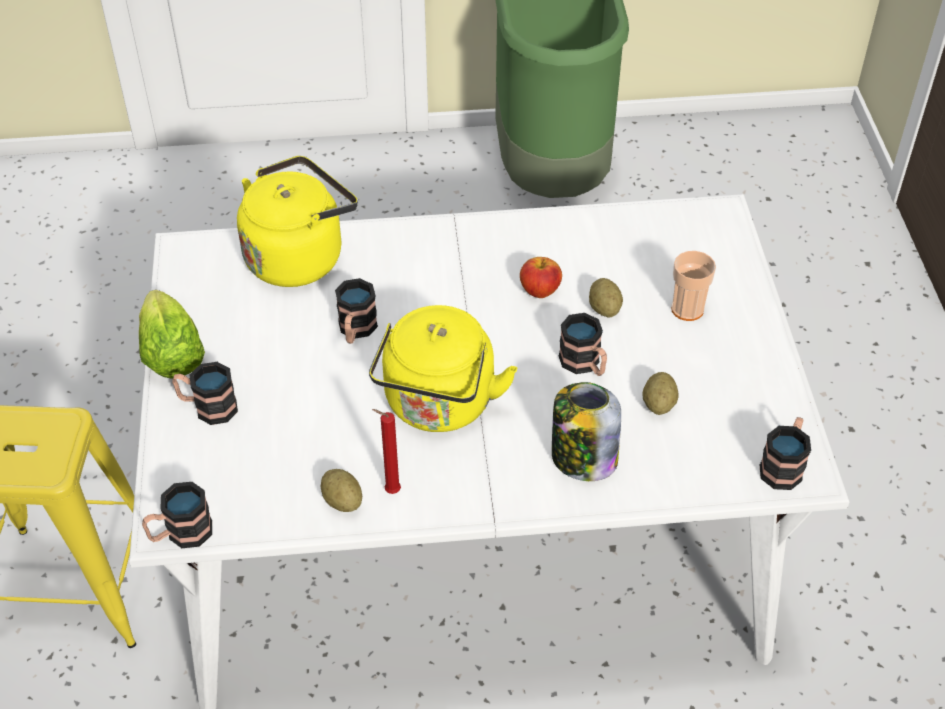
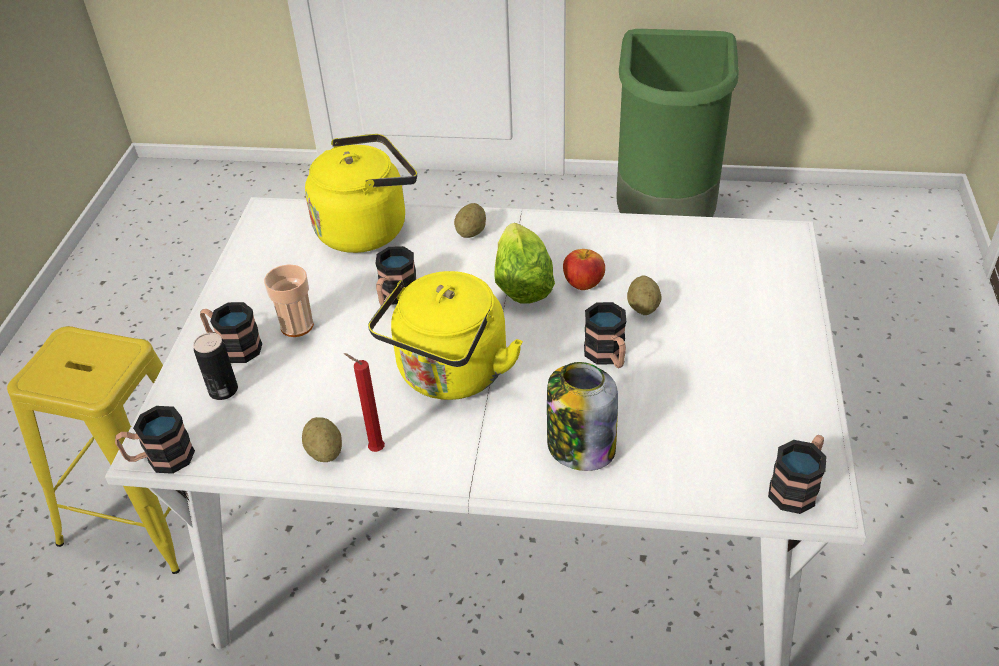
camera: 15 degrees right, 5 degrees down
lettuce [139,290,205,379] -> lettuce moved to [494,223,555,304]
potato [642,372,678,415] -> potato moved to [454,203,486,238]
cup [671,251,716,321] -> cup moved to [264,264,314,337]
none -> can [193,333,238,400]

